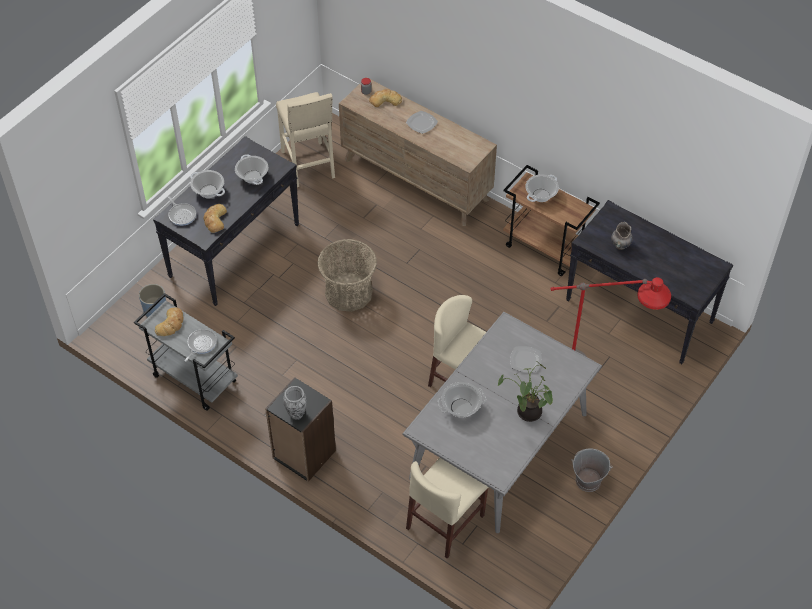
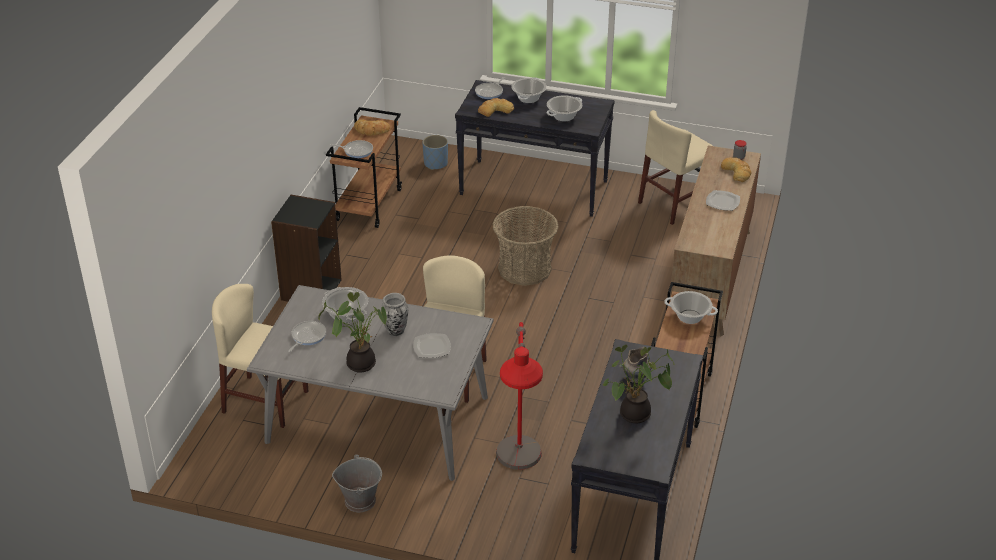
camera: 70 degrees right, 15 degrees down
grey cart [134,293,238,411] -> brown cart [326,107,402,228]
beige stool [276,92,335,187] -> beige chair [638,110,713,225]
vase [283,386,307,420] -> vase moved to [381,293,408,336]
none -> frying pan [288,321,326,352]
none -> potted plant [603,345,674,423]

